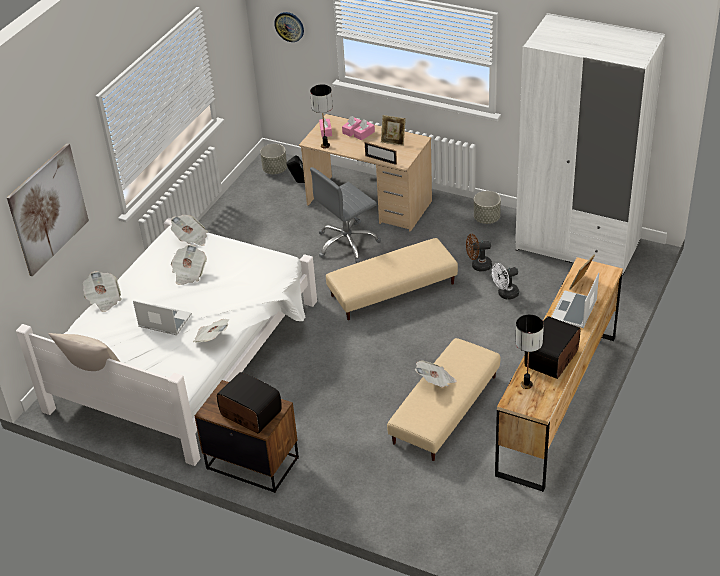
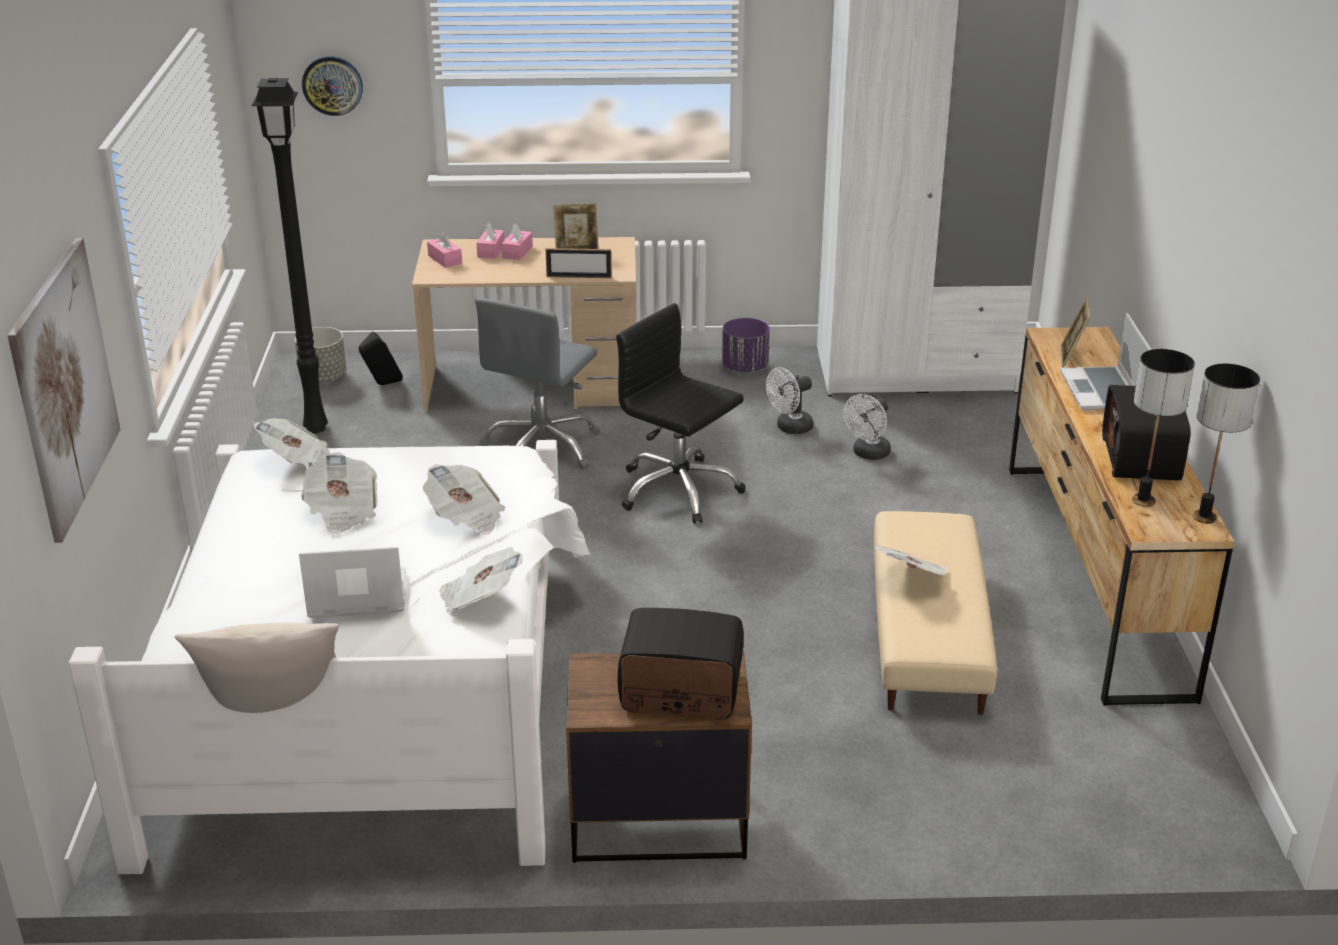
camera: 30 degrees left, 10 degrees down
newspaper [83,271,122,312] -> newspaper moved to [423,464,505,535]
table lamp [310,84,333,149] -> table lamp moved to [1193,363,1260,524]
beige ottoman [326,238,458,320] -> black office chair [616,303,746,524]
brown fan [466,234,492,271] -> white fan [766,367,813,434]
grey planter [474,191,501,224] -> purple planter [722,318,770,372]
none -> black floor lamp [251,78,328,433]

